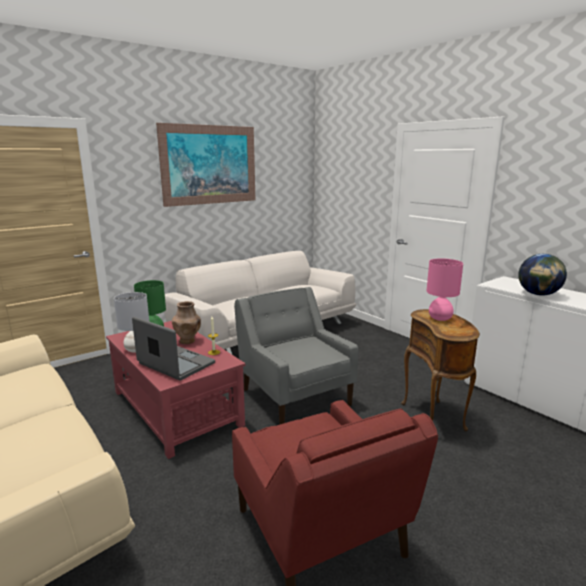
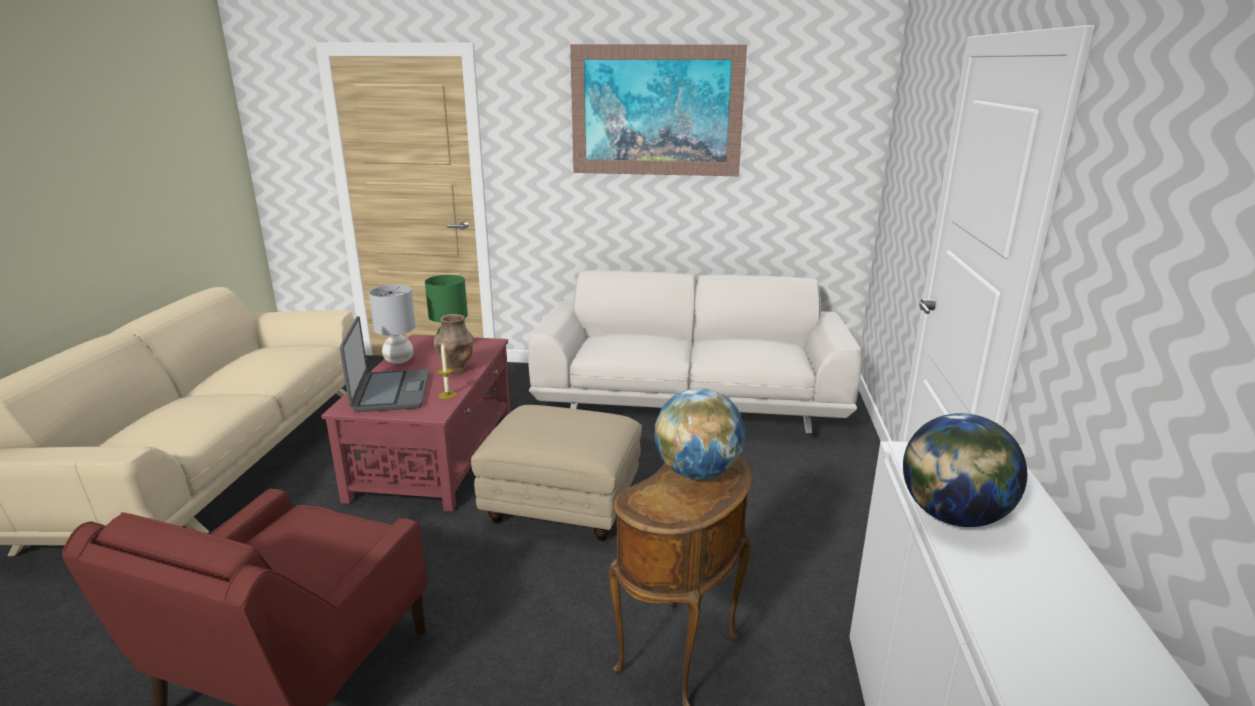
camera: 45 degrees right, 5 degrees up
grey armchair [234,287,358,425] -> beige ottoman [471,405,642,541]
pink table lamp [427,258,463,321] -> globe [654,388,746,479]

